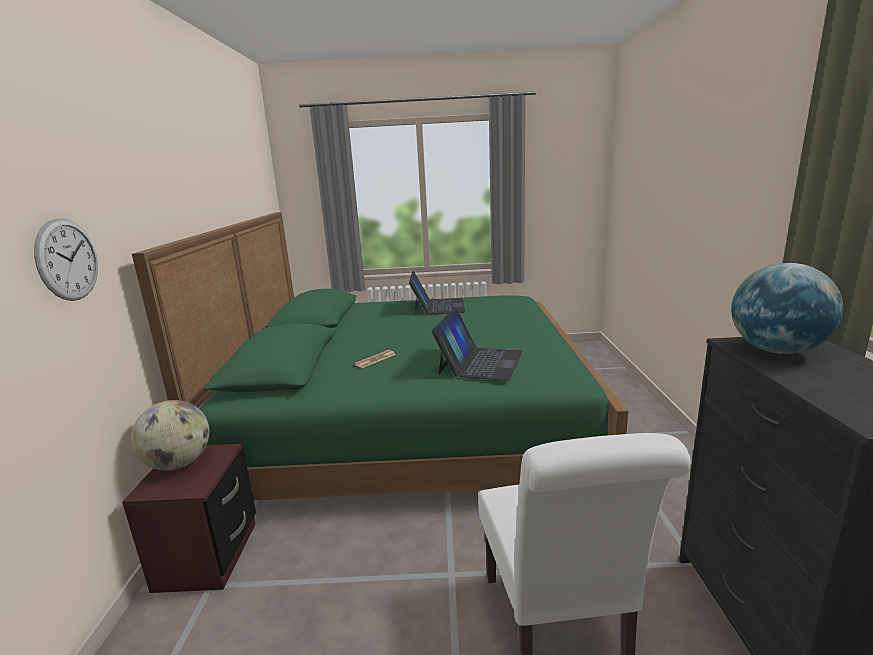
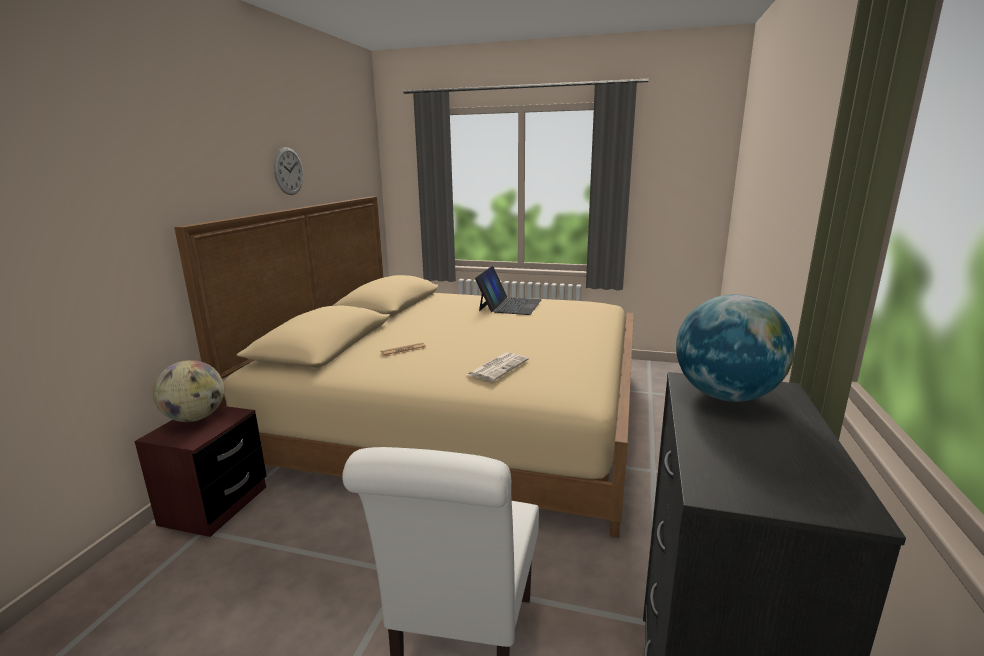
camera: 15 degrees right, 0 degrees up
wall clock [34,219,98,301] -> wall clock moved to [274,147,303,195]
green bed [132,212,628,501] -> beige bed [174,197,634,538]
laptop [431,307,523,381] -> newspaper [467,352,529,381]

